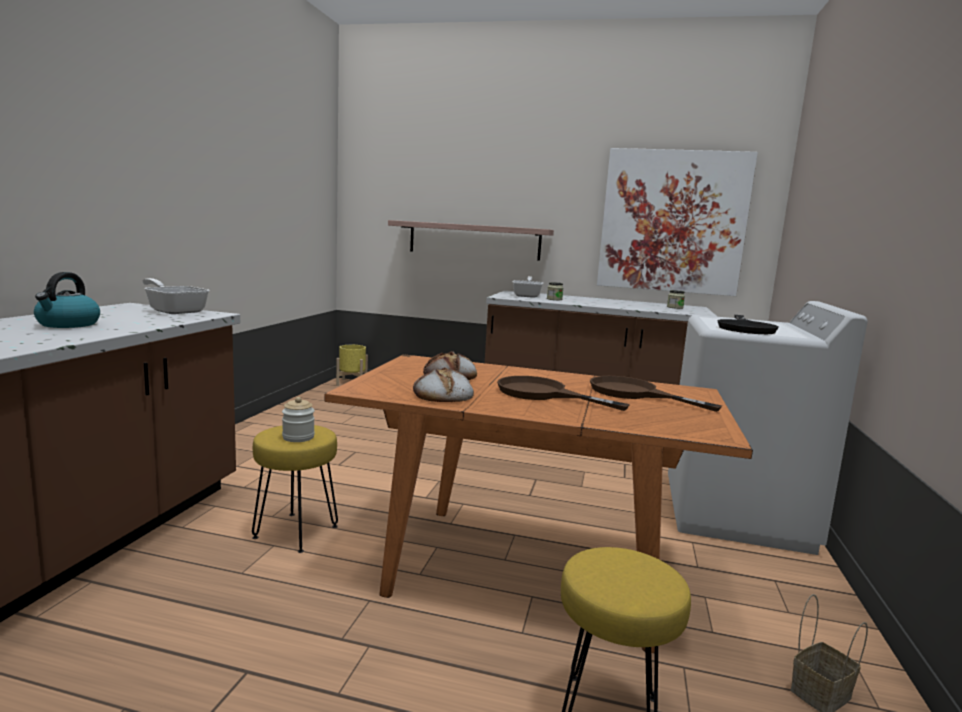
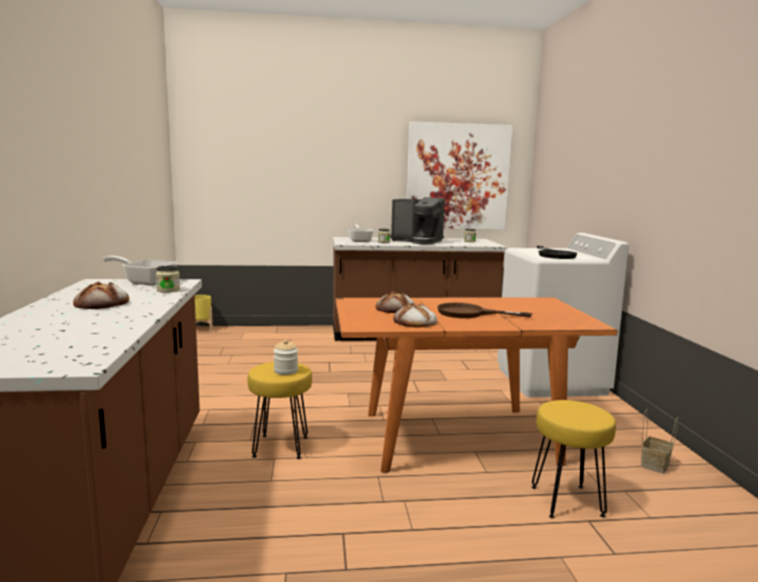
camera: 20 degrees left, 0 degrees up
kettle [34,272,100,328] -> bread [73,282,129,309]
shelf [388,220,554,261] -> none
brown frying pan [590,376,722,412] -> none
none -> jar [156,266,180,293]
none -> coffee machine [390,197,445,244]

